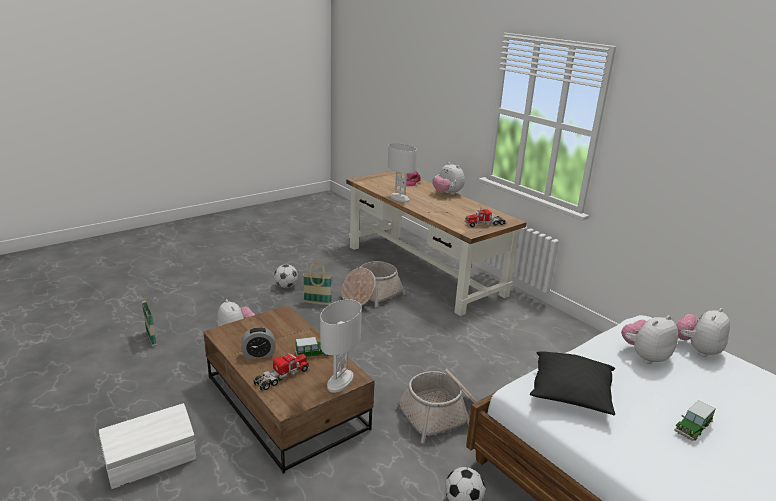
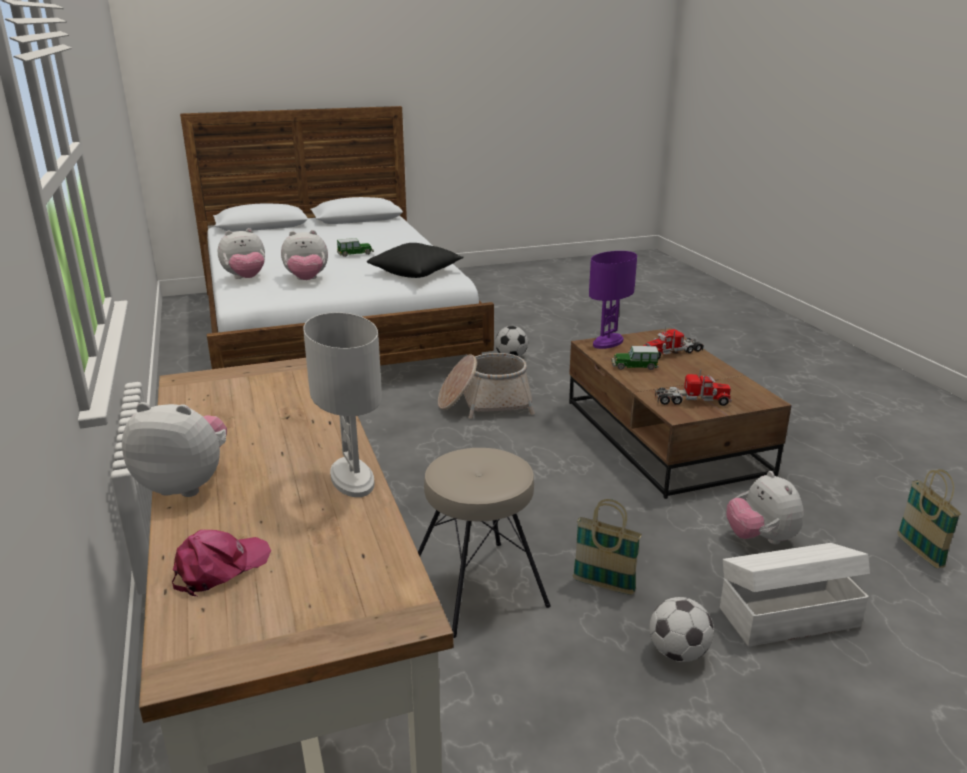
camera: 160 degrees left, 0 degrees up
white storage box [99,403,196,489] -> white storage box moved to [720,543,870,646]
alarm clock [241,327,276,359] -> none
white table lamp [320,299,362,393] -> purple table lamp [589,251,637,349]
basket [341,261,406,308] -> beige stool [418,448,551,638]
plush toy [432,162,465,195] -> plush toy turned 60 degrees counterclockwise [122,402,227,497]
toy truck [464,209,505,227] -> toy truck moved to [655,370,731,406]

